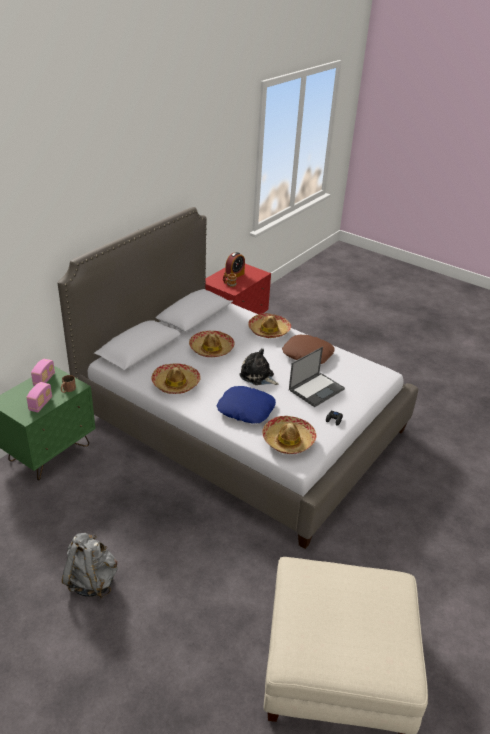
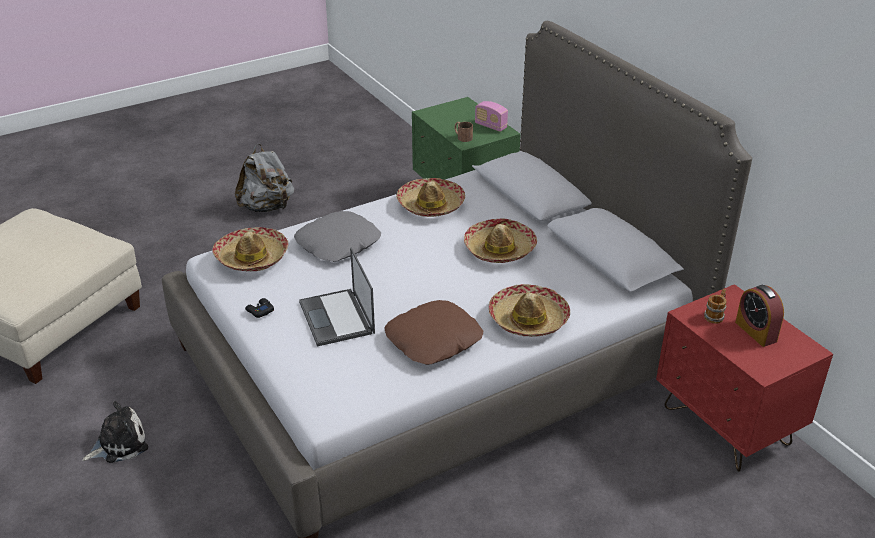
camera: 115 degrees right, 0 degrees up
radio [26,382,52,412] -> none
blue pillow [217,386,276,424] -> grey pillow [294,211,381,262]
plush toy [239,348,279,385] -> plush toy moved to [82,401,148,463]

